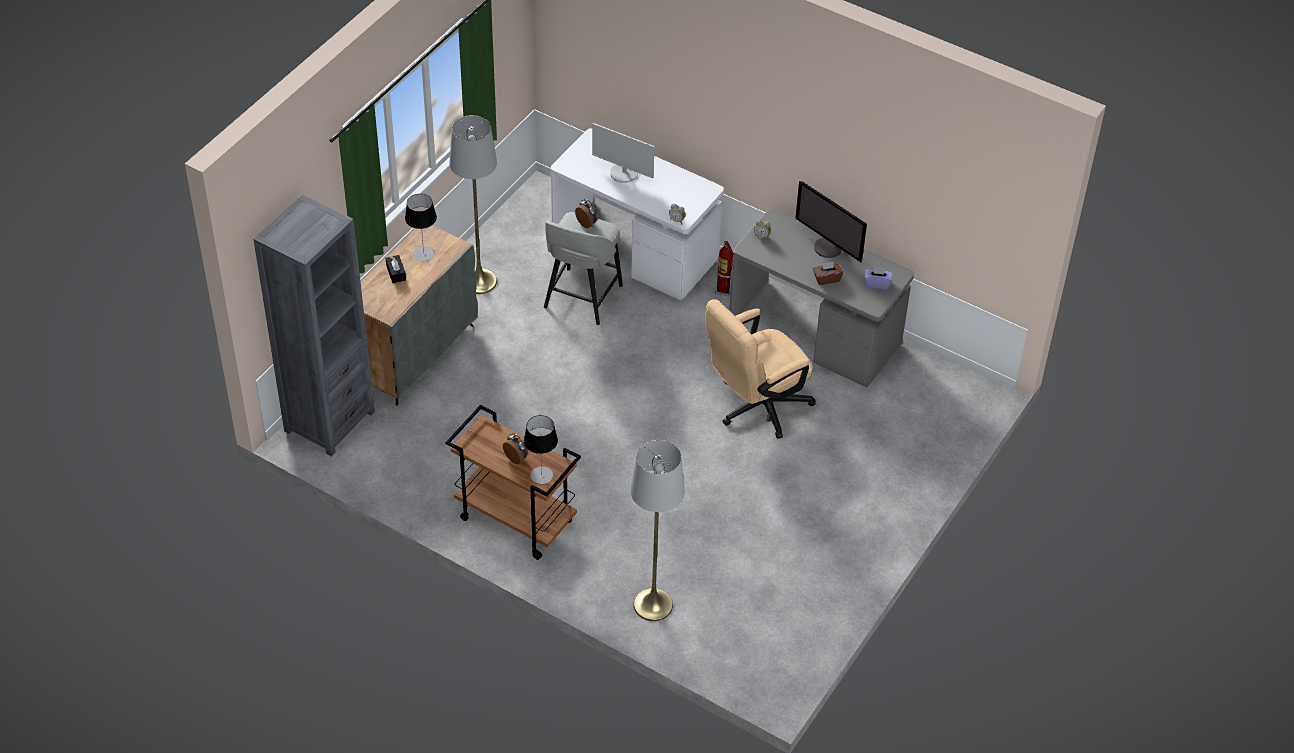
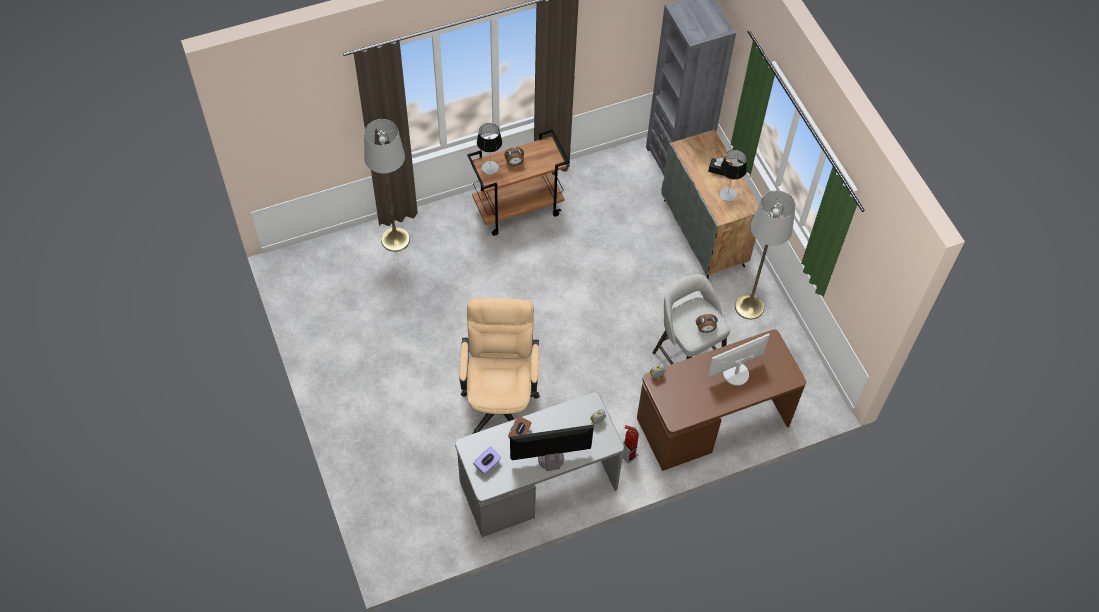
camera: 125 degrees right, 10 degrees up
white desk [551,128,724,300] -> brown desk [637,330,806,471]

